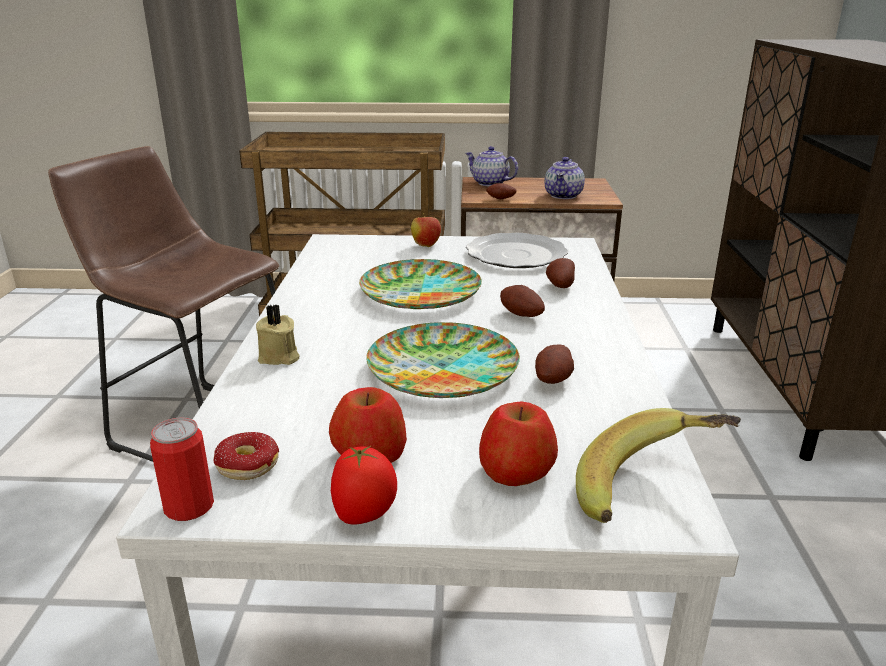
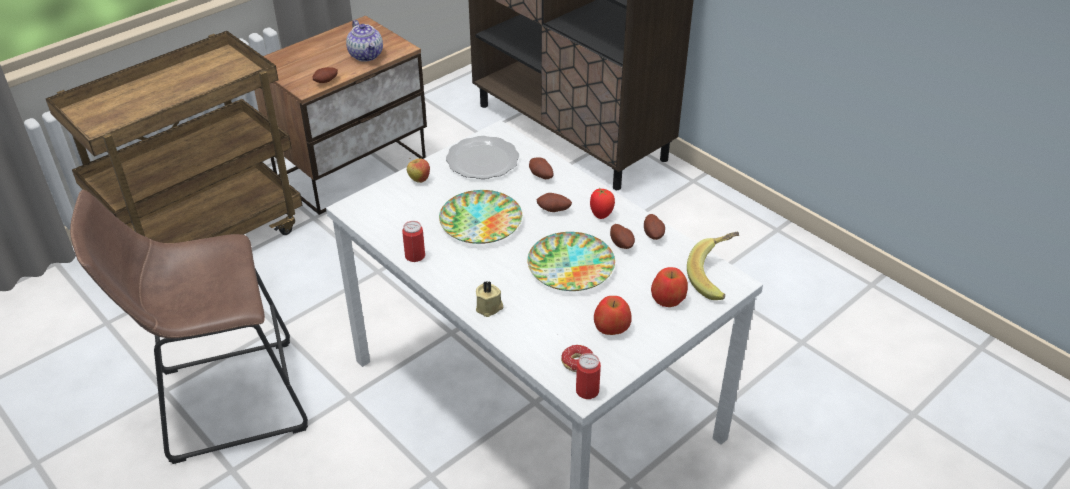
camera: 45 degrees left, 15 degrees up
tomato [331,445,397,525] -> tomato moved to [590,188,615,219]
teapot [465,146,518,186] -> none
none -> can [402,221,425,262]
none -> potato [644,214,665,240]

